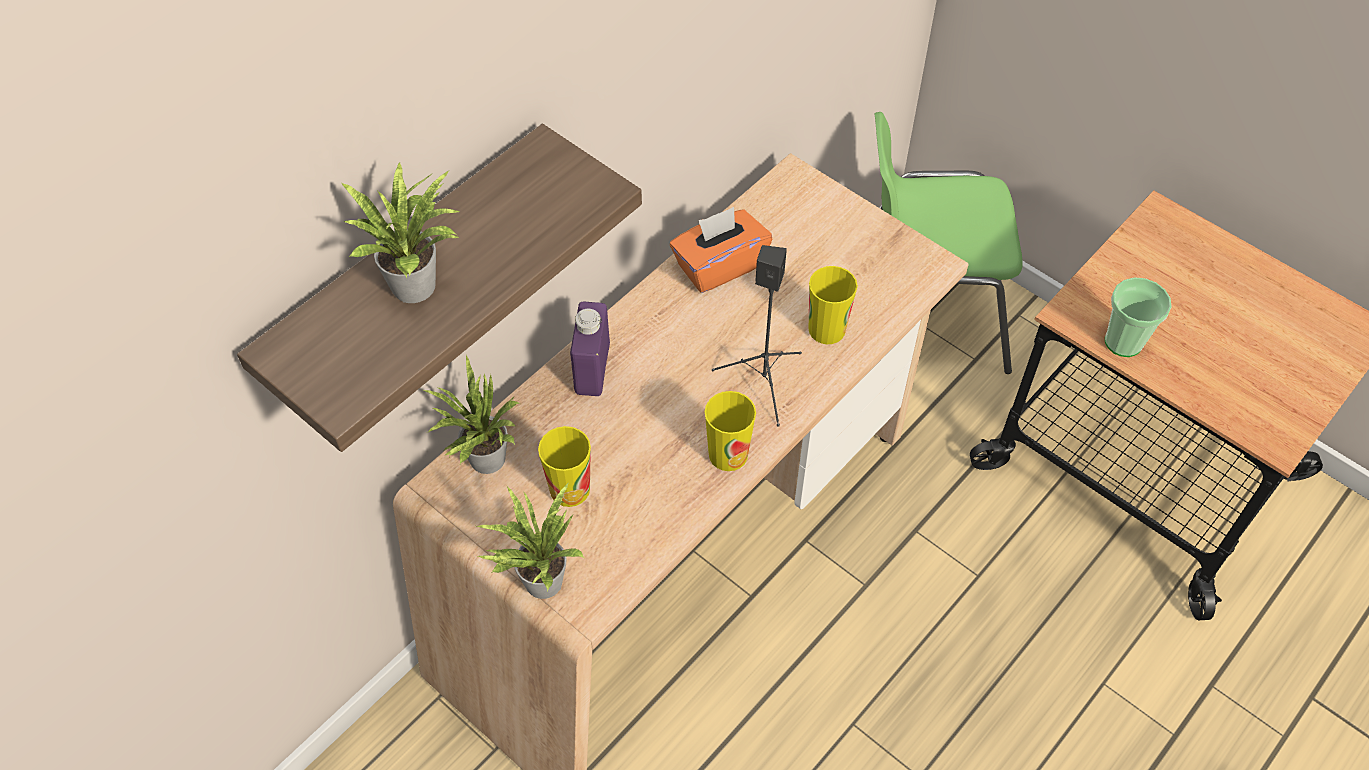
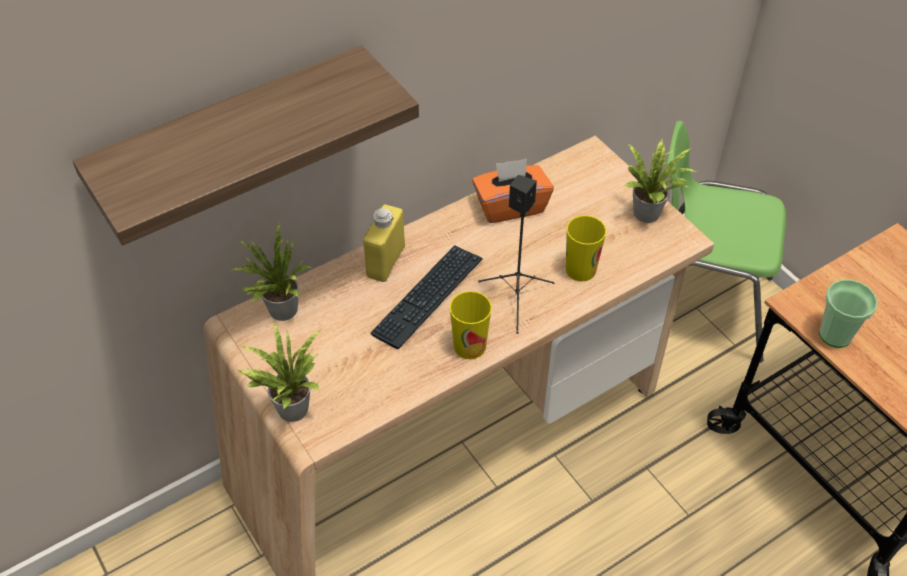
camera: 15 degrees right, 5 degrees down
potted plant [341,161,460,303] -> potted plant moved to [623,139,697,223]
cup [538,426,591,507] -> none
purple bottle [570,302,610,396] -> yellow bottle [363,204,405,282]
none -> keyboard [370,245,483,349]

